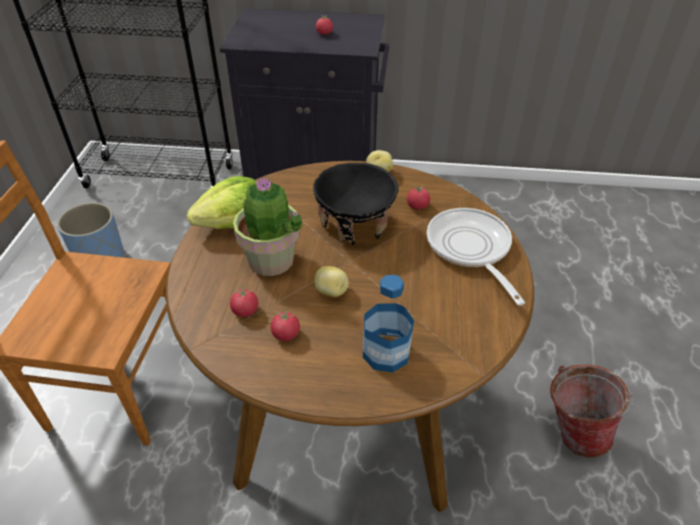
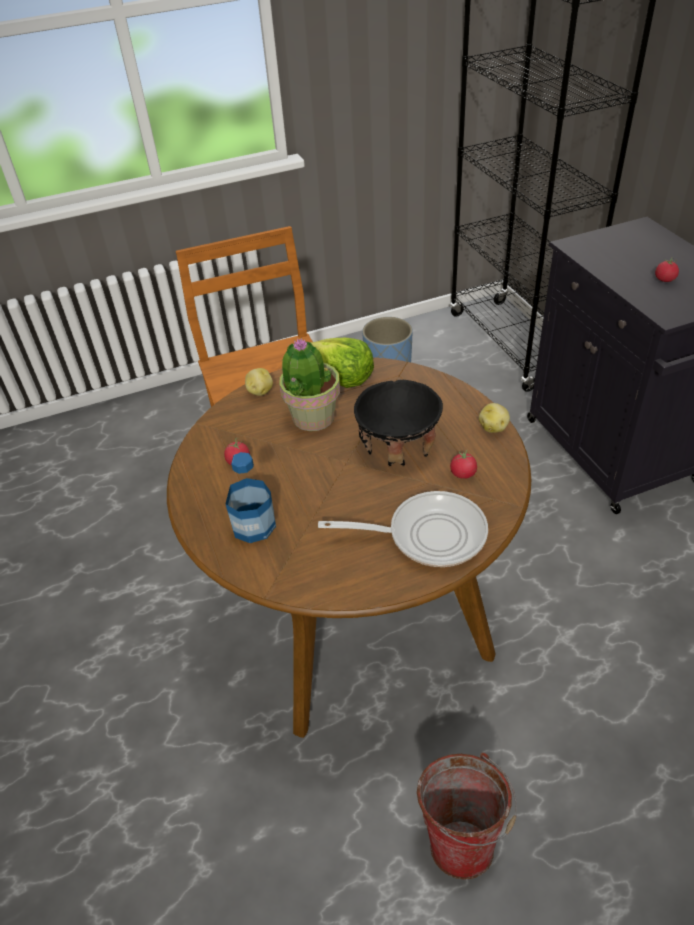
camera: 65 degrees right, 0 degrees up
tomato [230,286,258,317] -> none
potato [315,266,349,297] -> potato moved to [245,368,273,396]
frying pan [427,208,525,306] -> frying pan turned 45 degrees clockwise [318,491,488,567]

